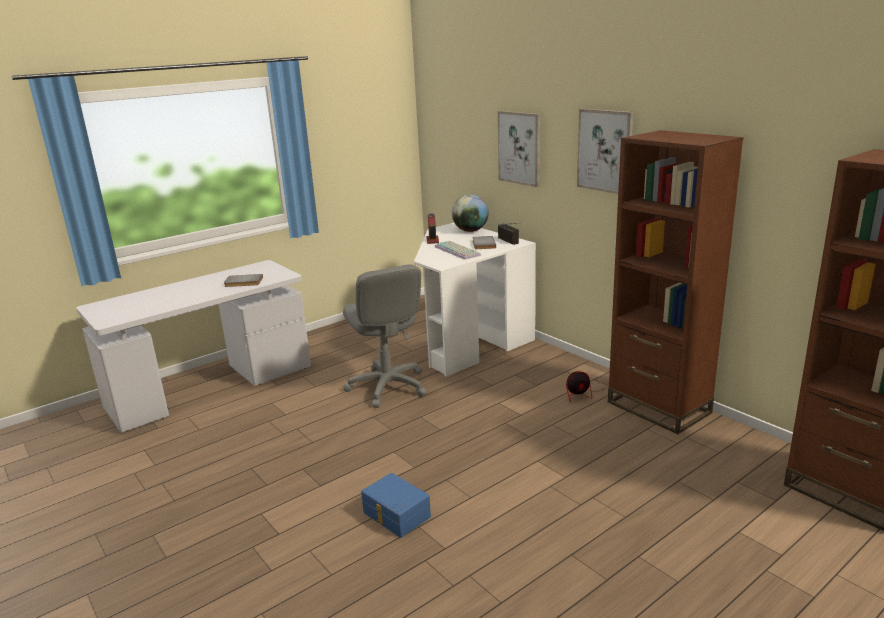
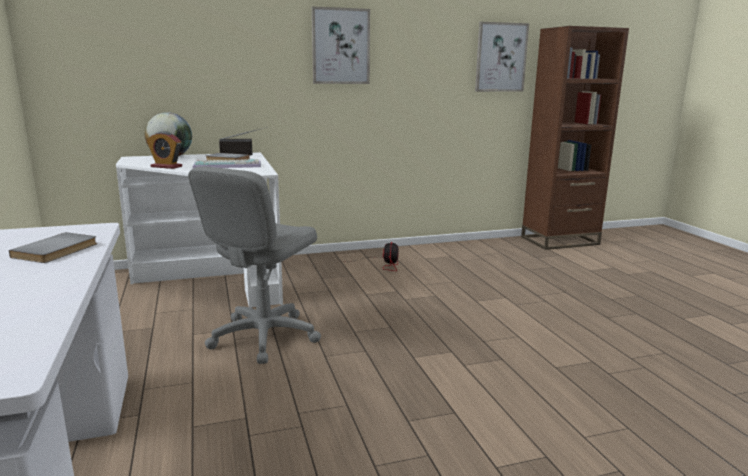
camera: 70 degrees left, 5 degrees down
grey office chair [343,264,426,408] -> grey office chair turned 120 degrees clockwise [188,166,321,364]
blue storage box [361,473,431,538] -> none
picture [498,111,540,187] -> picture moved to [475,22,529,92]
brown bookcase [608,130,744,434] -> none

